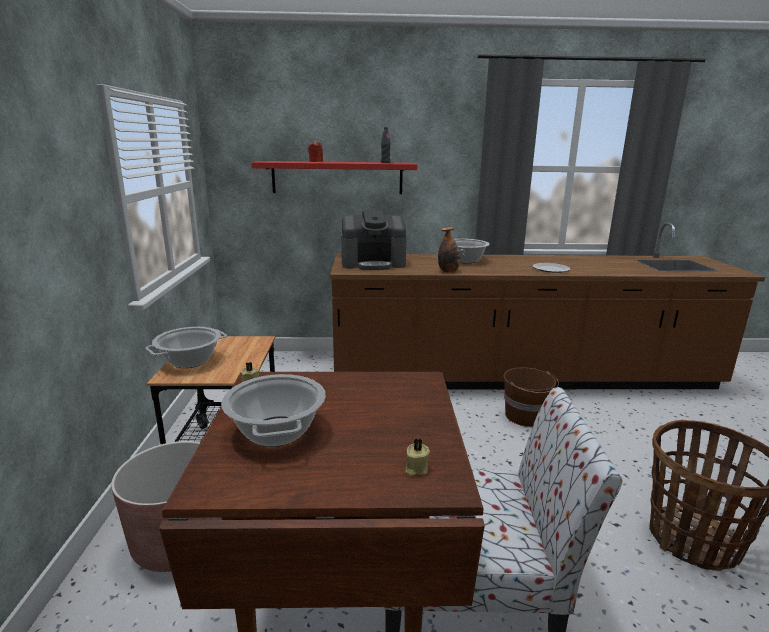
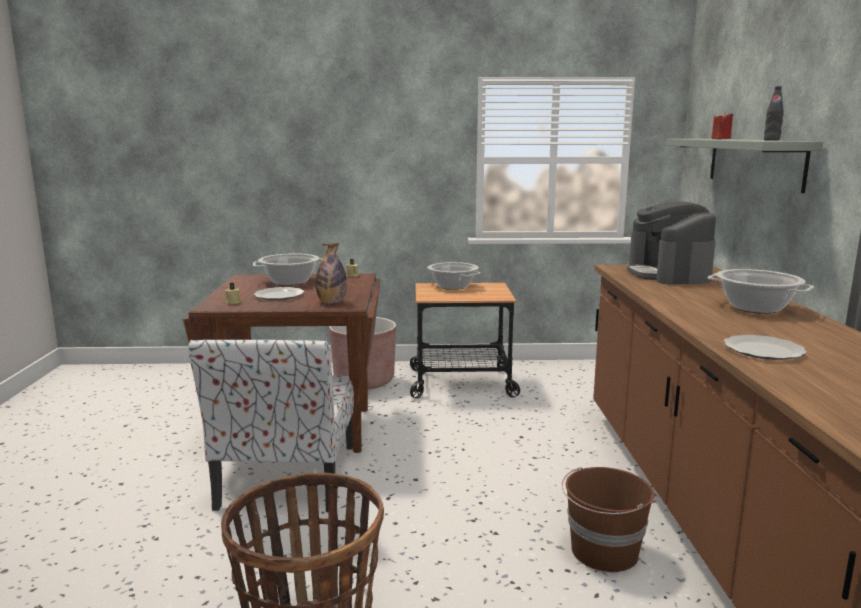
camera: 90 degrees right, 5 degrees down
red shelf [251,161,417,194] -> grey shelf [665,139,823,193]
bottle [438,227,461,272] -> bottle moved to [316,243,347,303]
none -> plate [254,287,304,300]

